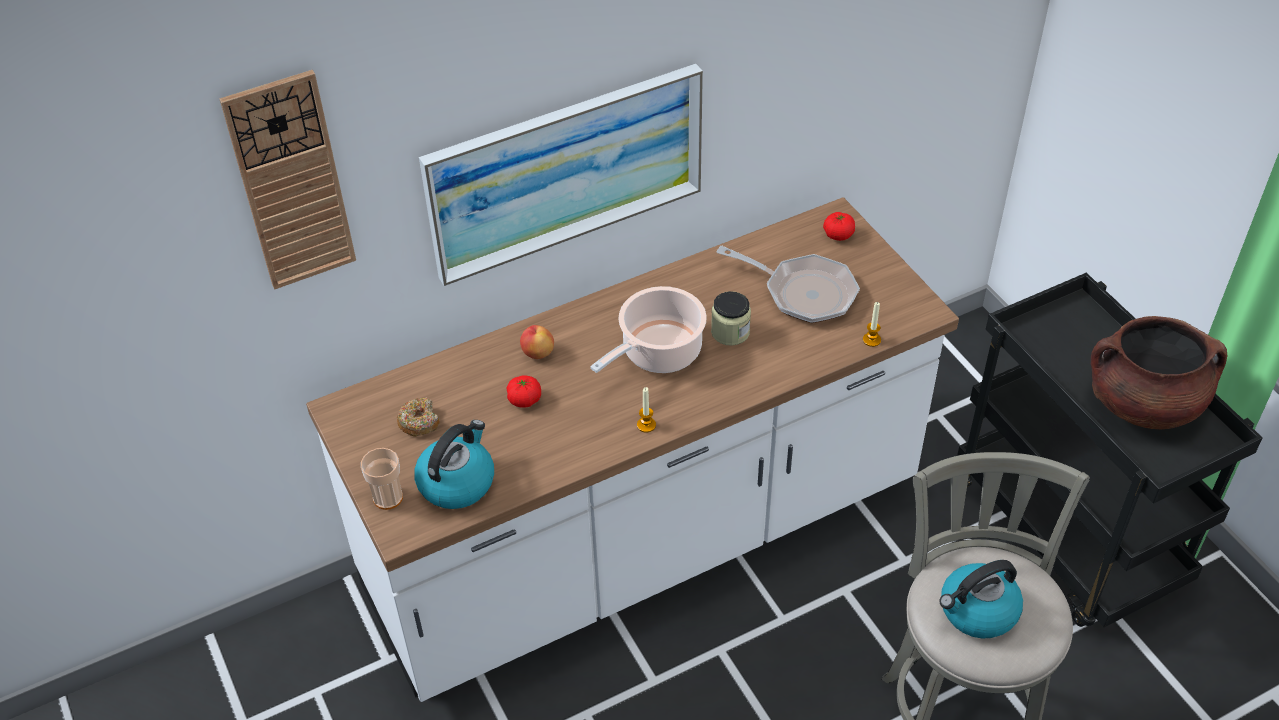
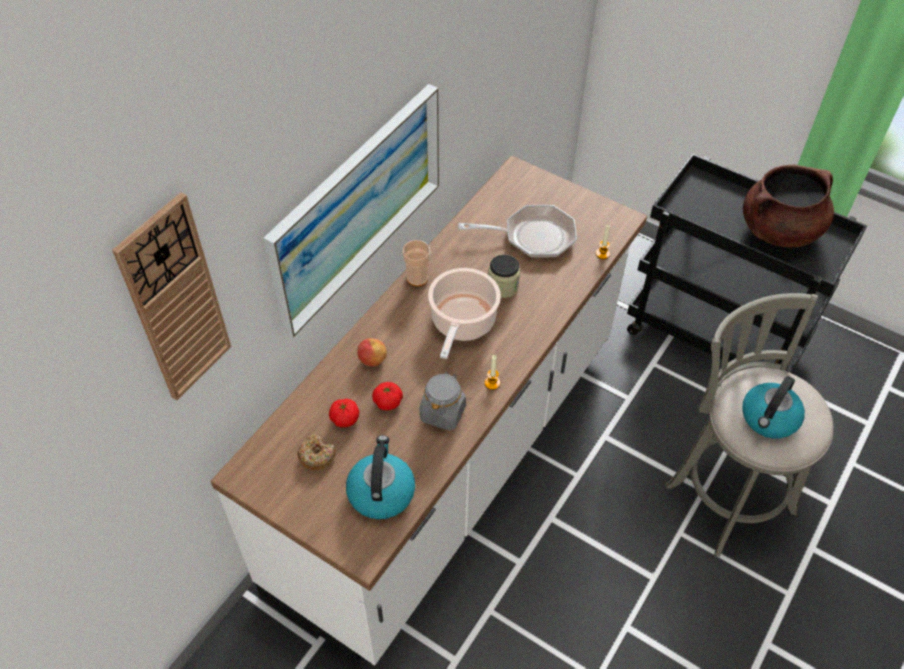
camera: 30 degrees left, 5 degrees up
cup [361,448,403,510] -> cup moved to [403,240,430,286]
tomato [823,212,855,241] -> tomato moved to [329,399,359,427]
none -> grey jar [419,371,466,431]

